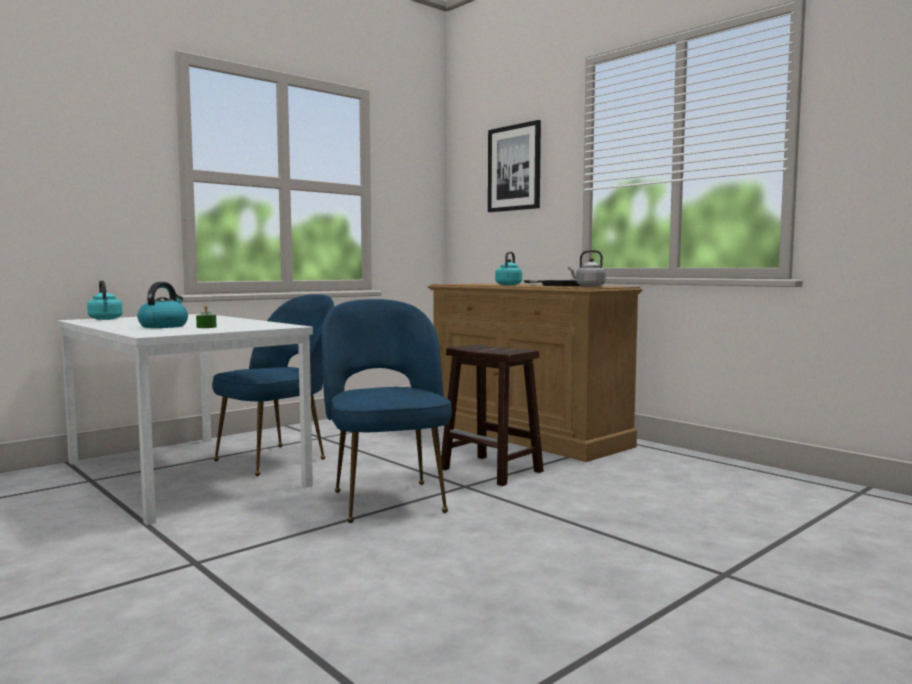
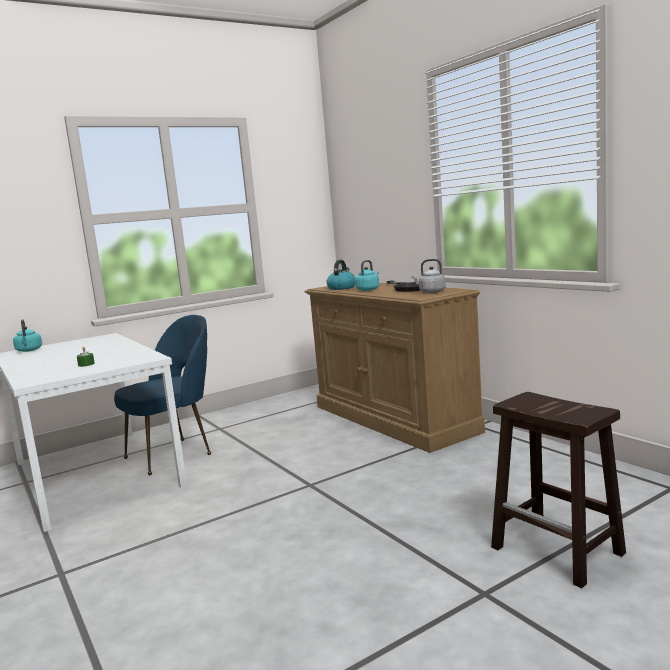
camera: 10 degrees right, 5 degrees up
kettle [137,282,188,328] -> kettle moved to [326,260,355,290]
blue chair [321,299,452,523] -> none
brown stool [441,344,544,486] -> brown stool moved to [491,392,626,588]
picture [488,120,541,212] -> none

